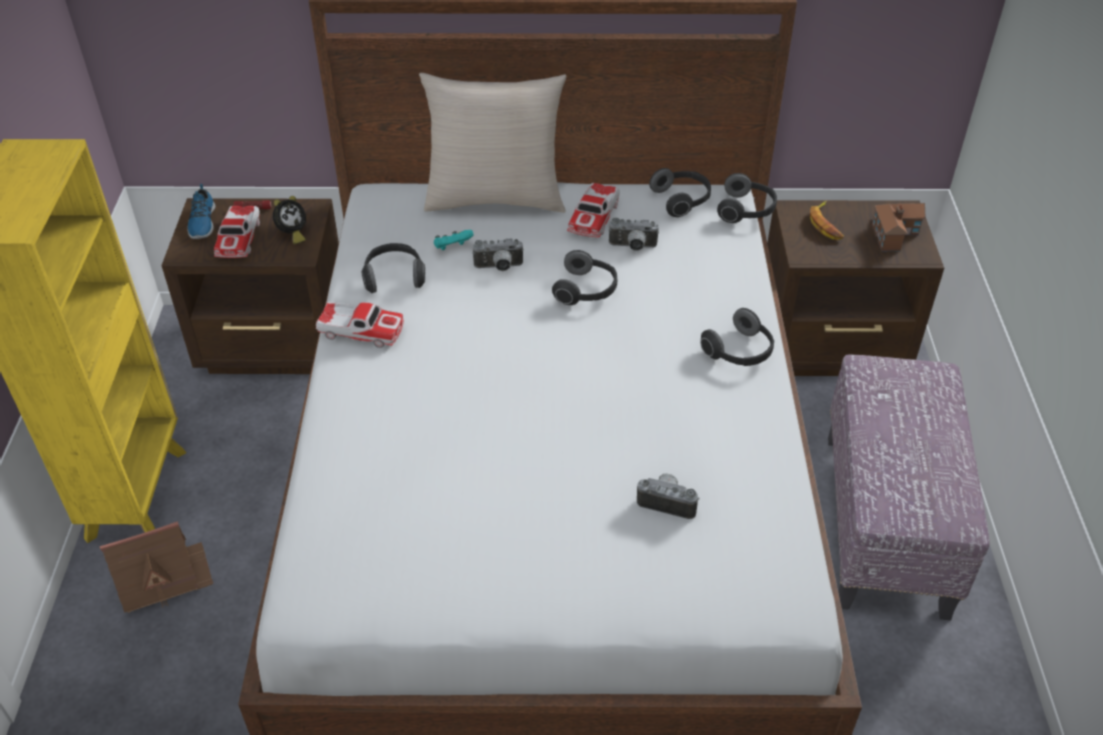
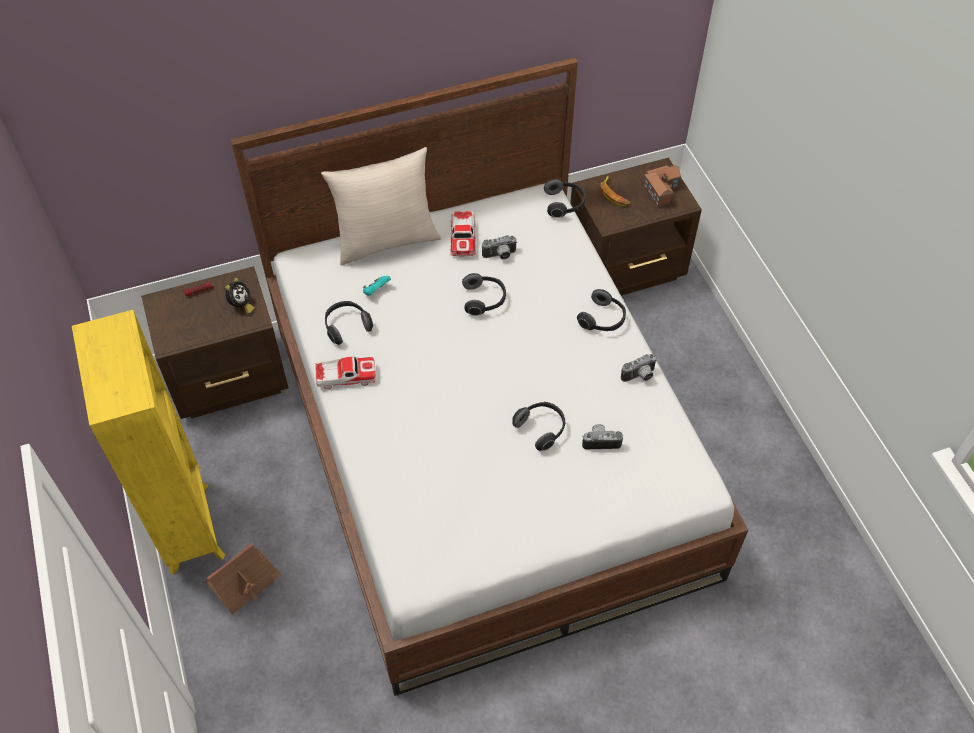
camera: 20 degrees left, 10 degrees up
shoe [187,184,216,239] -> none
toy car [214,206,260,258] -> none
camera [473,239,524,271] -> camera moved to [621,354,657,382]
headphones [649,168,711,217] -> headphones moved to [512,402,565,451]
ottoman [828,354,990,621] -> none

